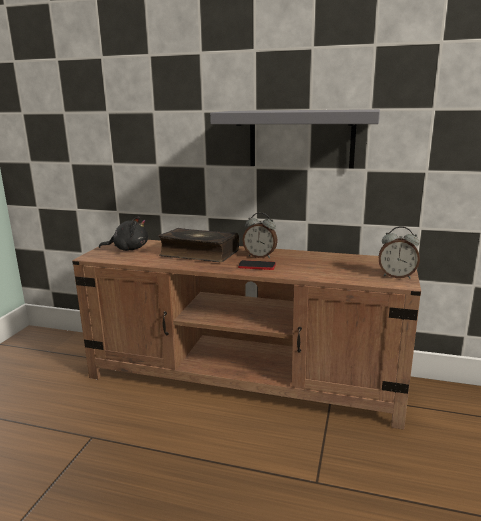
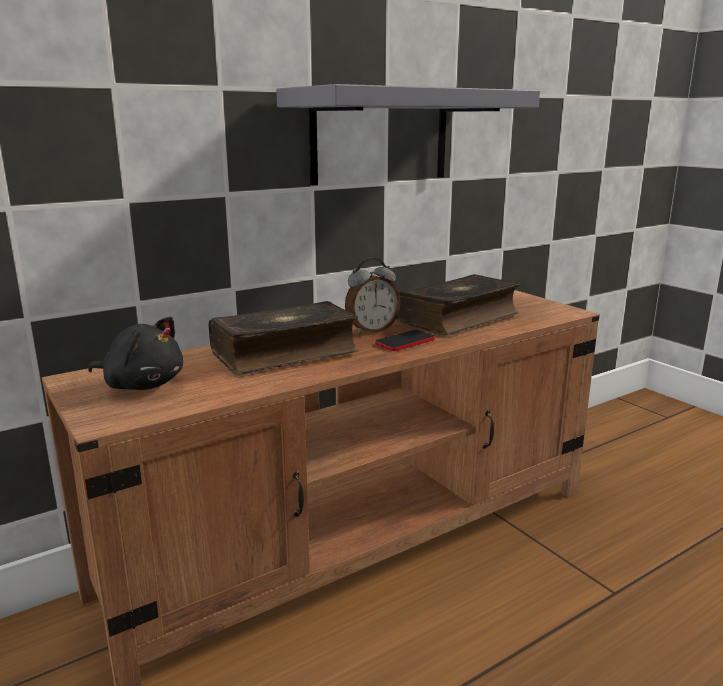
camera: 50 degrees left, 0 degrees up
black plush toy [99,216,148,251] -> black plush toy turned 75 degrees clockwise [88,317,183,390]
alarm clock [379,226,420,278] -> none
none -> book [396,274,521,335]

